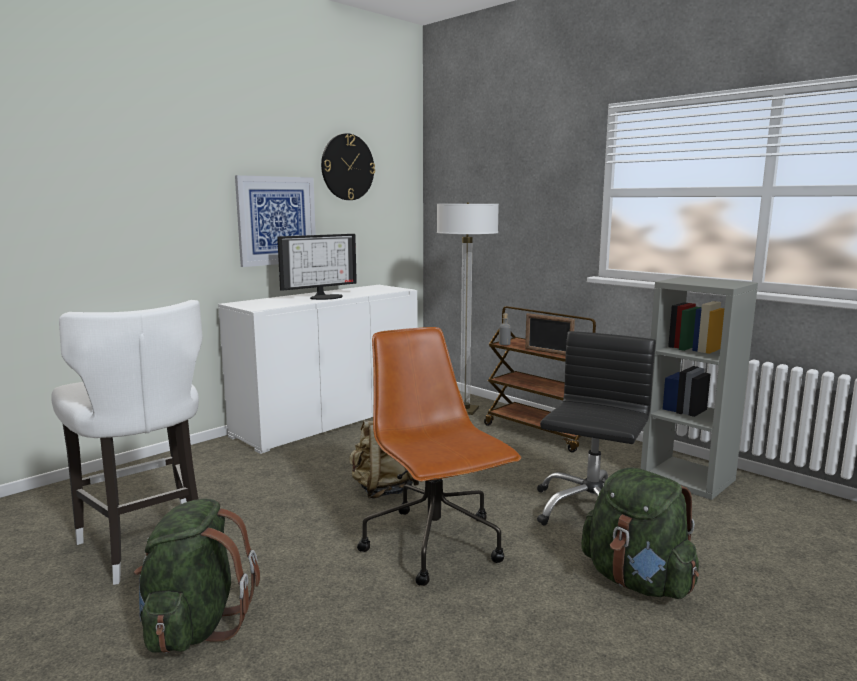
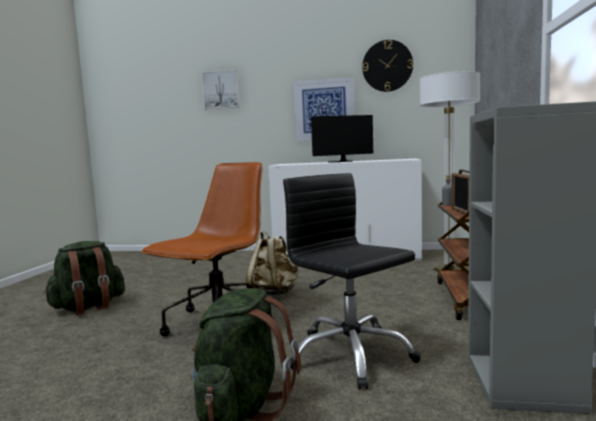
camera: 55 degrees right, 5 degrees down
white stool [51,300,203,585] -> none
monitor [277,234,357,300] -> monitor turned 150 degrees clockwise [311,115,373,163]
black office chair [537,331,656,526] -> black office chair turned 120 degrees counterclockwise [283,173,421,390]
none -> picture [202,70,240,109]

